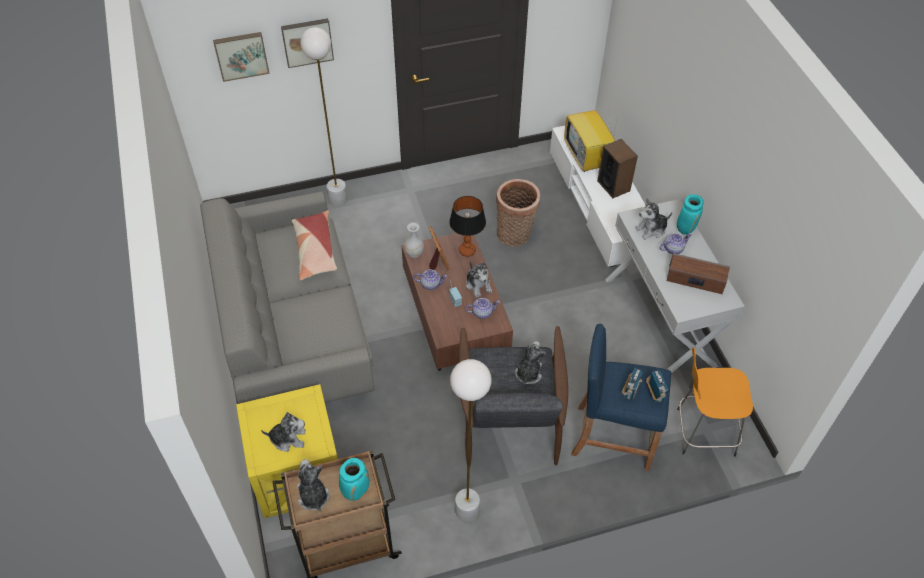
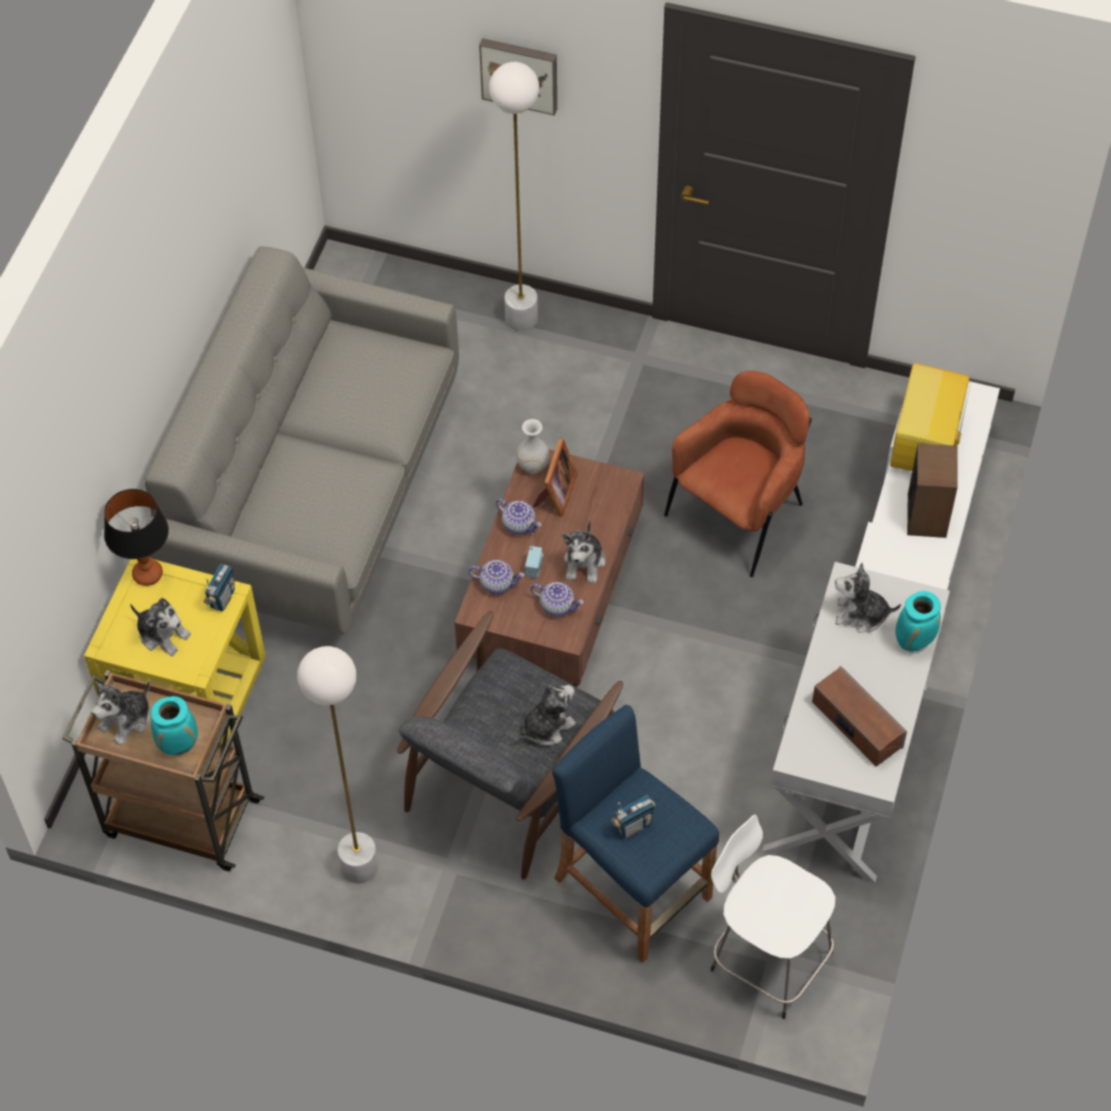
camera: 35 degrees right, 5 degrees up
picture [213,32,270,82] -> none
pillow [292,210,337,280] -> none
plush toy [297,459,329,512] -> plush toy turned 150 degrees counterclockwise [92,681,150,746]
table lamp [449,196,486,257] -> table lamp moved to [104,489,169,586]
basket [496,179,540,247] -> brown armchair [664,371,812,578]
radio [646,371,668,402] -> radio moved to [203,564,235,612]
teapot [659,233,692,254] -> teapot moved to [468,560,524,595]
orange stool [677,348,753,457] -> white stool [710,814,835,1019]

